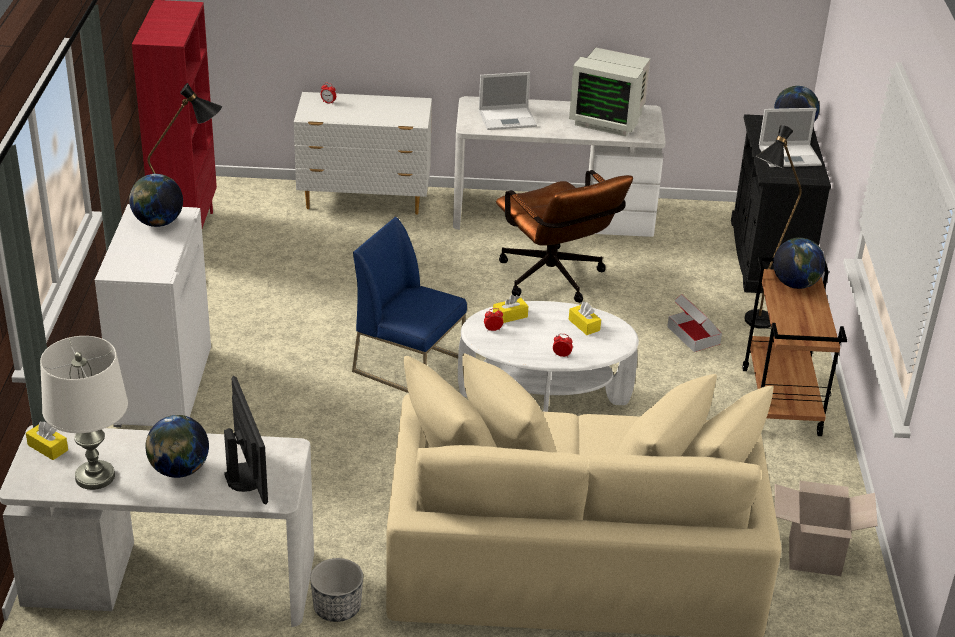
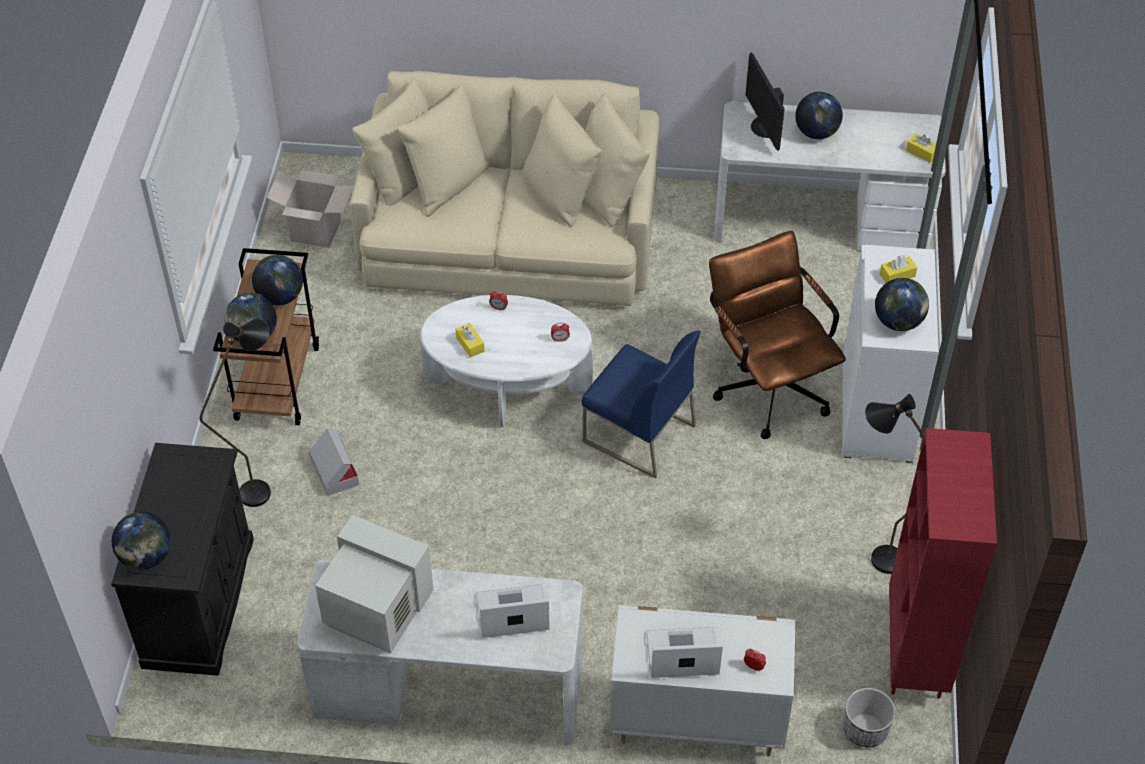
camera: 175 degrees left, 15 degrees up
white table lamp [40,336,128,490] -> none
planter [310,558,363,622] -> planter moved to [844,688,895,748]
yellow tissue box [493,295,528,323] -> yellow tissue box moved to [880,255,917,283]
brown office chair [496,170,633,303] -> brown office chair moved to [709,231,846,439]
laptop [759,108,822,167] -> laptop moved to [646,627,723,678]
none -> globe [252,255,303,306]

